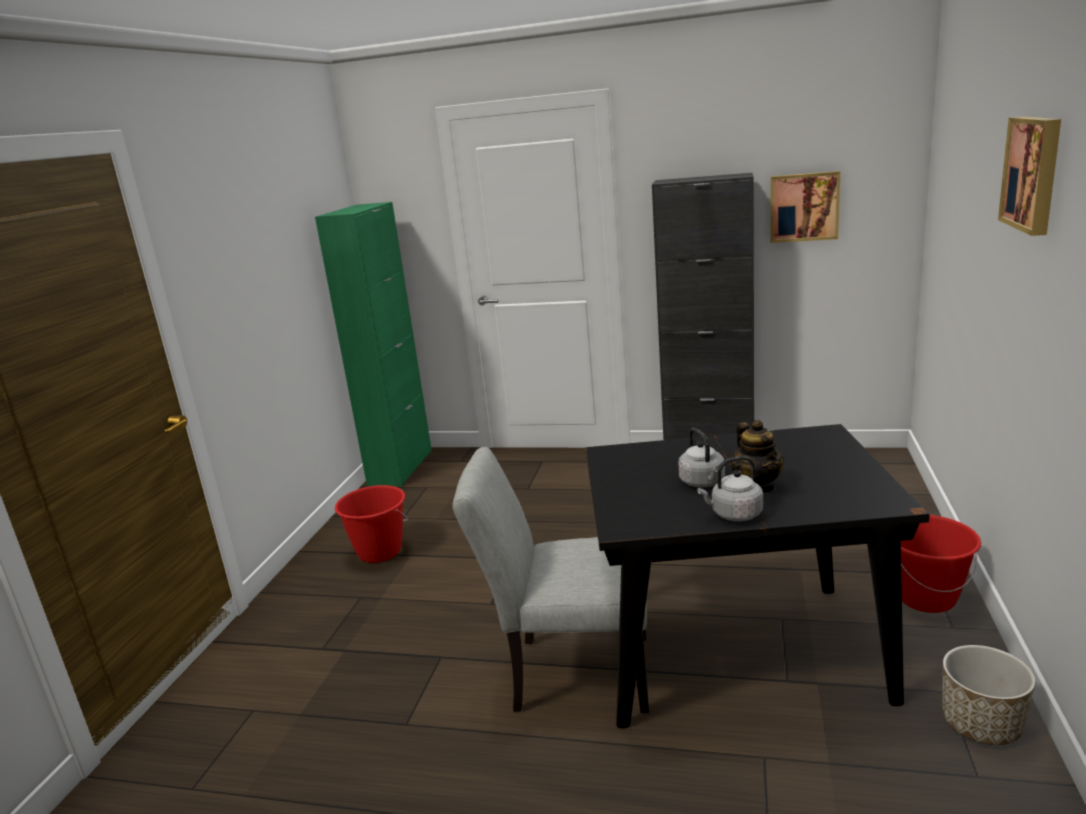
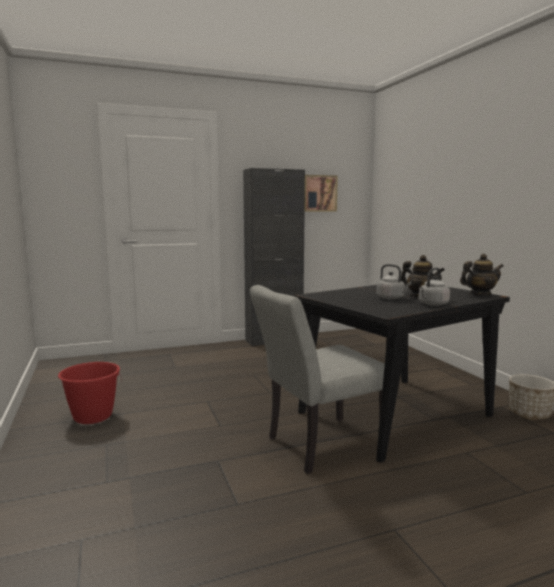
camera: 35 degrees left, 10 degrees down
green cabinet [315,202,432,486] -> none
red bucket [901,515,981,613] -> none
picture [998,116,1061,236] -> none
none -> teapot [460,254,503,295]

